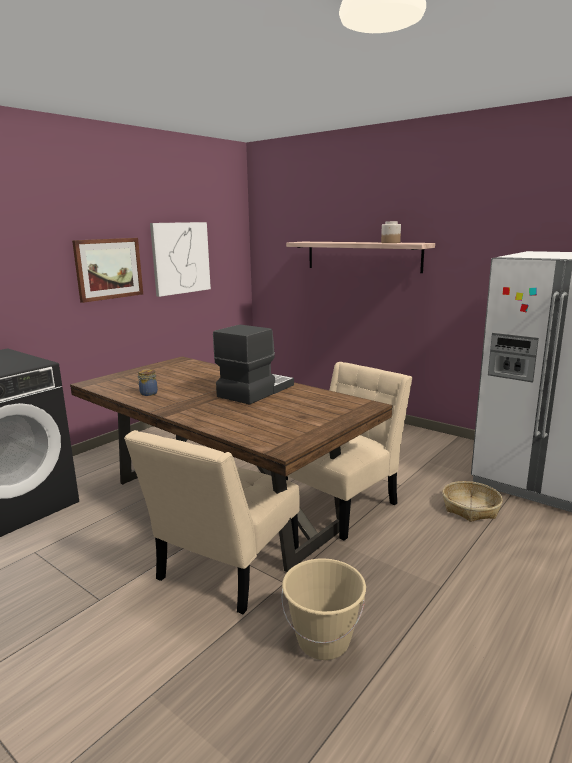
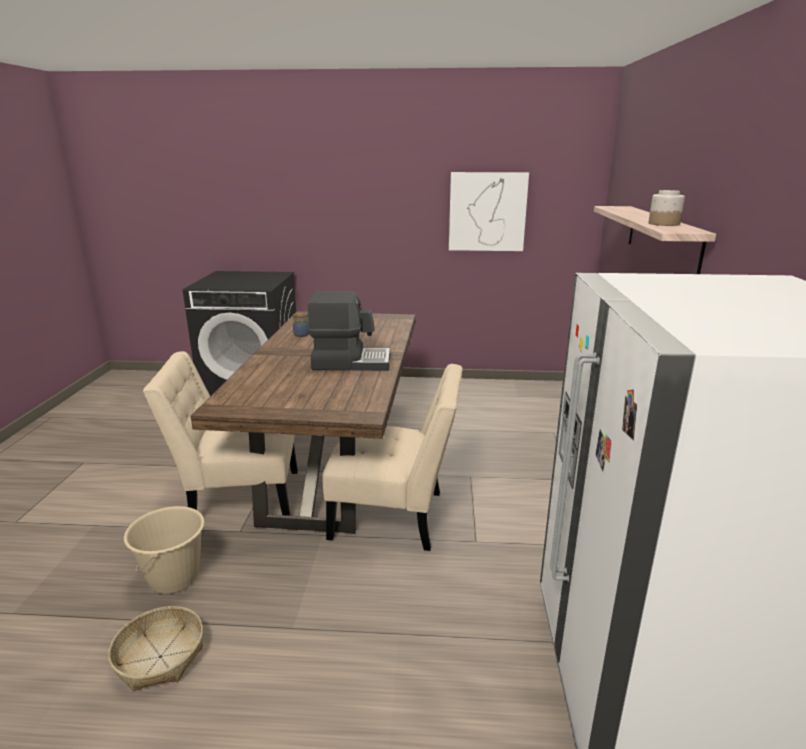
camera: 55 degrees right, 5 degrees up
picture [72,238,143,303] -> none
basket [443,481,503,522] -> basket moved to [108,606,203,691]

